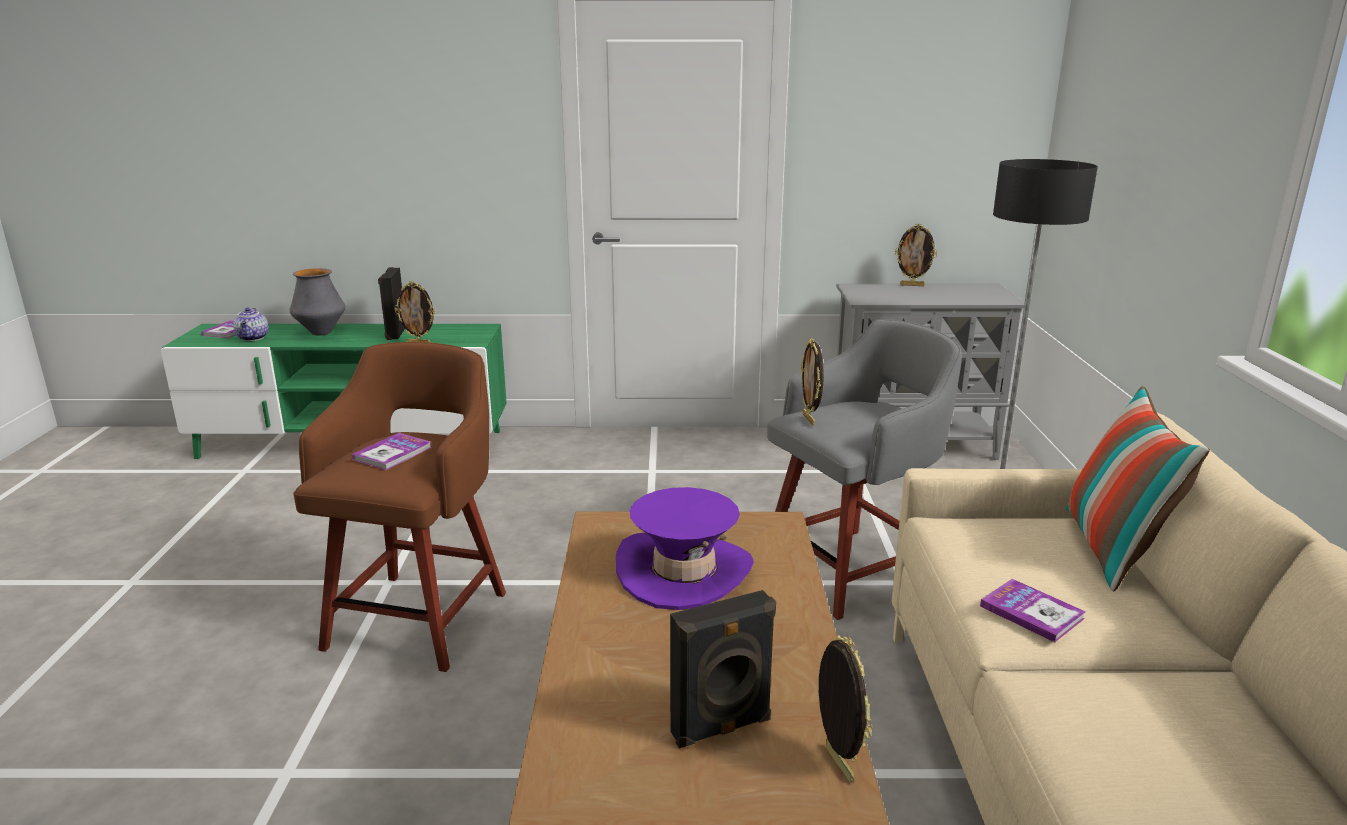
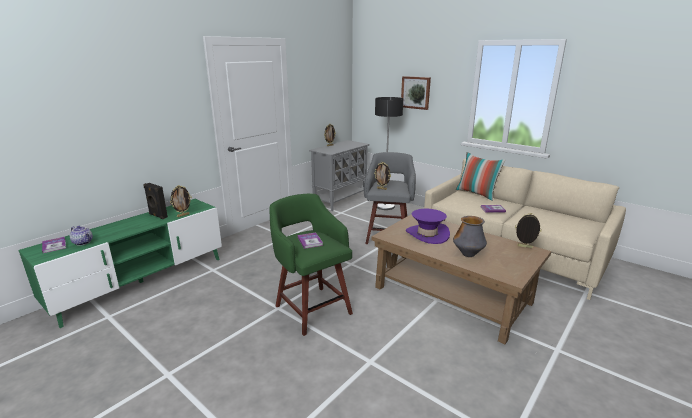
camera: 50 degrees left, 0 degrees up
vase [289,268,345,336] -> vase moved to [453,216,487,257]
brown stool [293,342,506,672] -> green stool [269,194,353,336]
black speaker [670,590,776,749] -> none
none -> picture [401,76,431,110]

